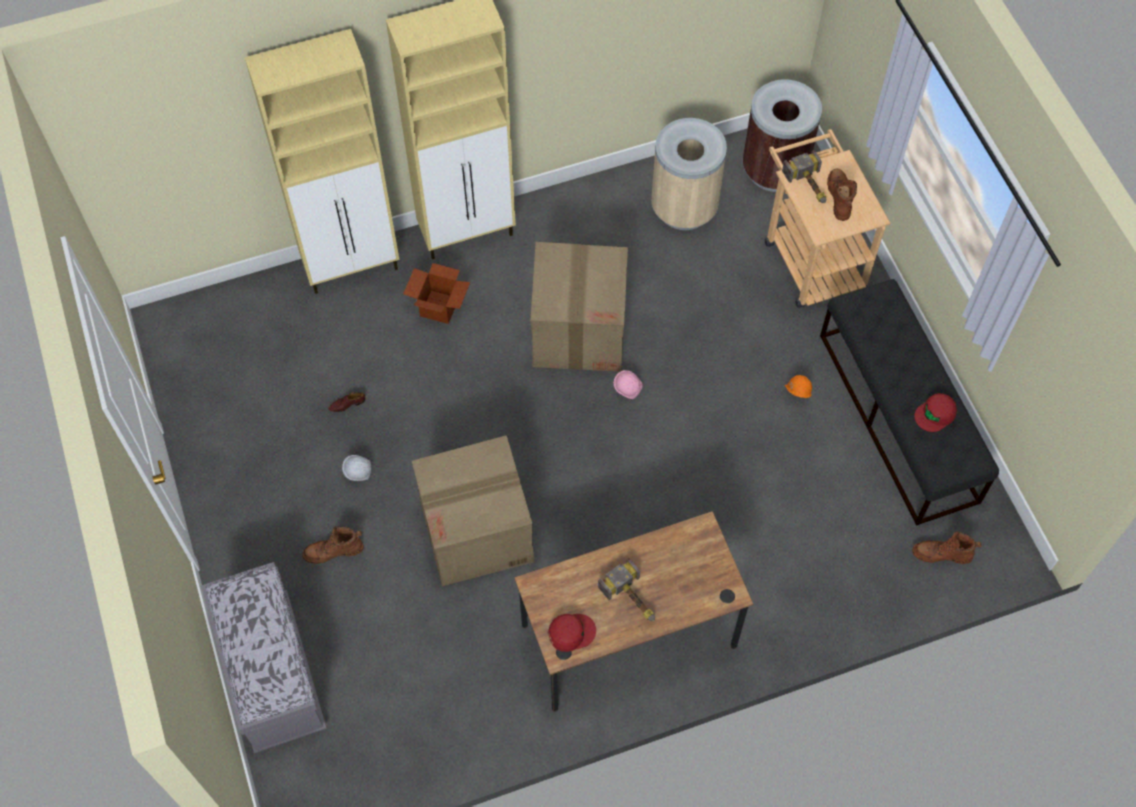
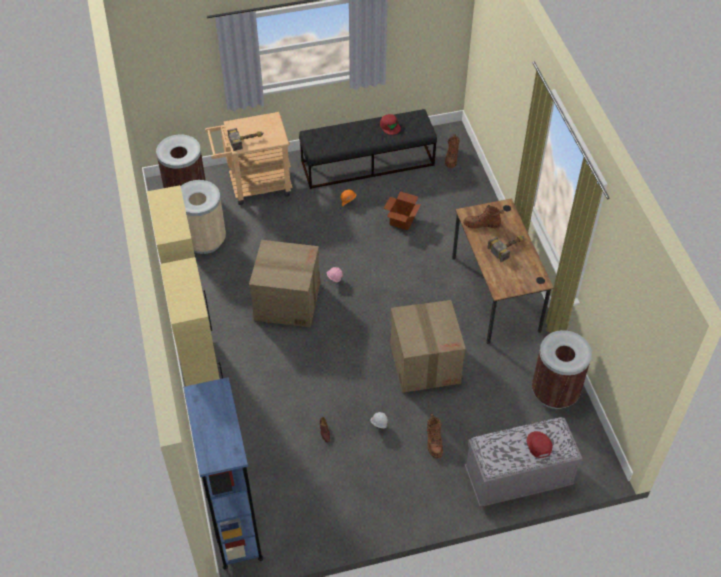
camera: 85 degrees left, 10 degrees down
cardboard box [403,263,470,324] -> cardboard box moved to [384,191,421,231]
red cap [549,614,596,652] -> red cap moved to [526,431,552,458]
brown boot [827,169,857,221] -> brown boot moved to [463,205,504,229]
none -> blue bookcase [183,377,263,569]
none -> brown trash can [532,330,592,409]

